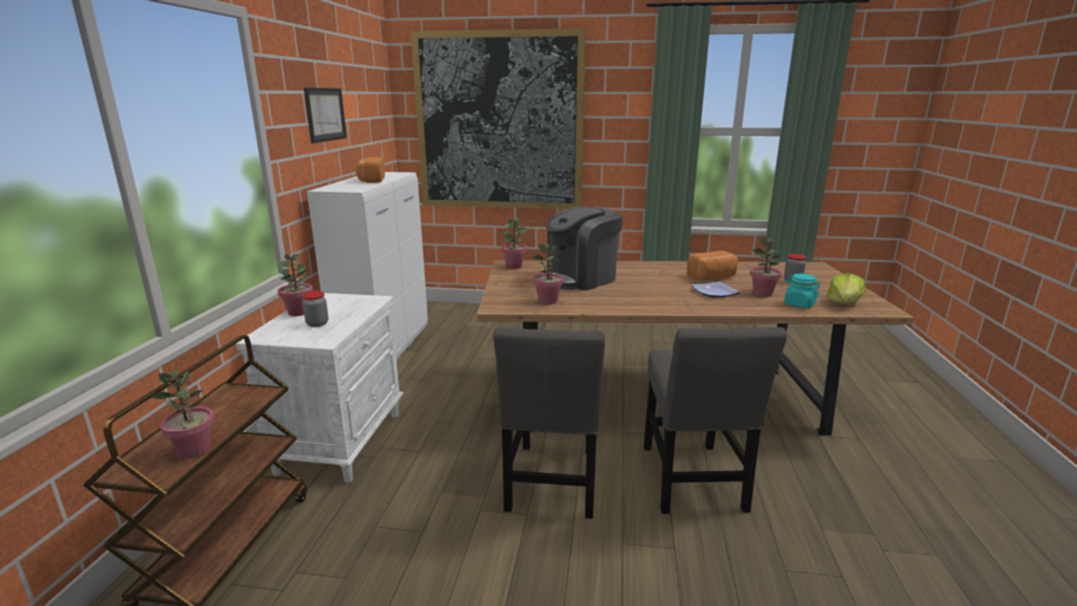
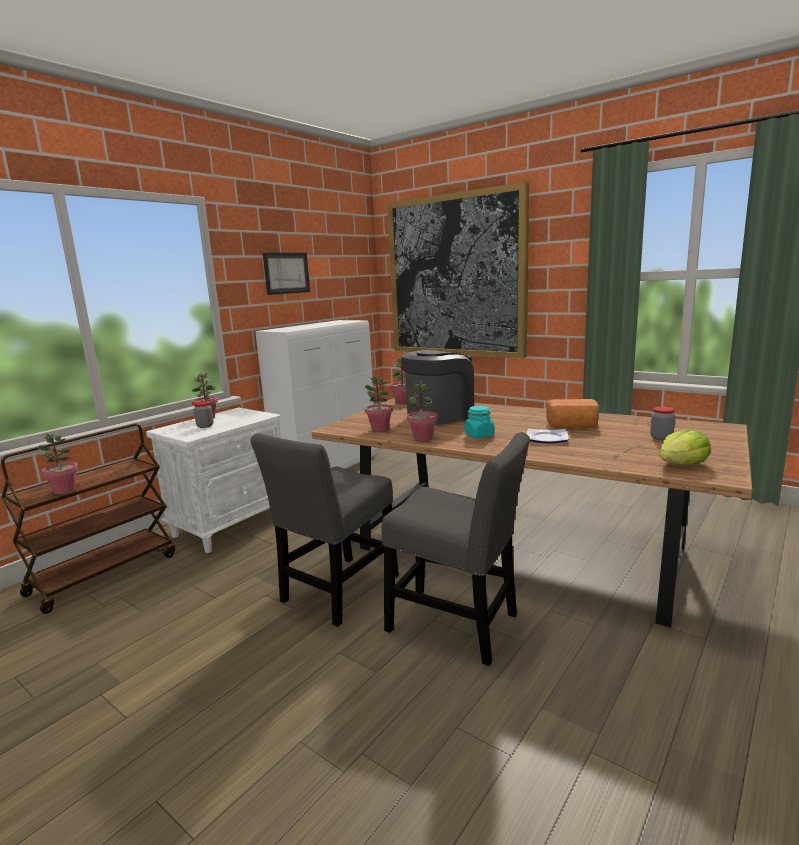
camera: 30 degrees right, 5 degrees down
bread [356,157,385,183] -> none
coffee machine [543,207,623,290] -> coffee machine turned 150 degrees clockwise [401,350,475,425]
grey chair [644,327,787,514] -> grey chair turned 90 degrees counterclockwise [381,432,530,666]
potted plant [750,238,782,297] -> potted plant moved to [407,381,437,441]
turquoise jar [784,274,820,308] -> turquoise jar moved to [464,406,495,438]

